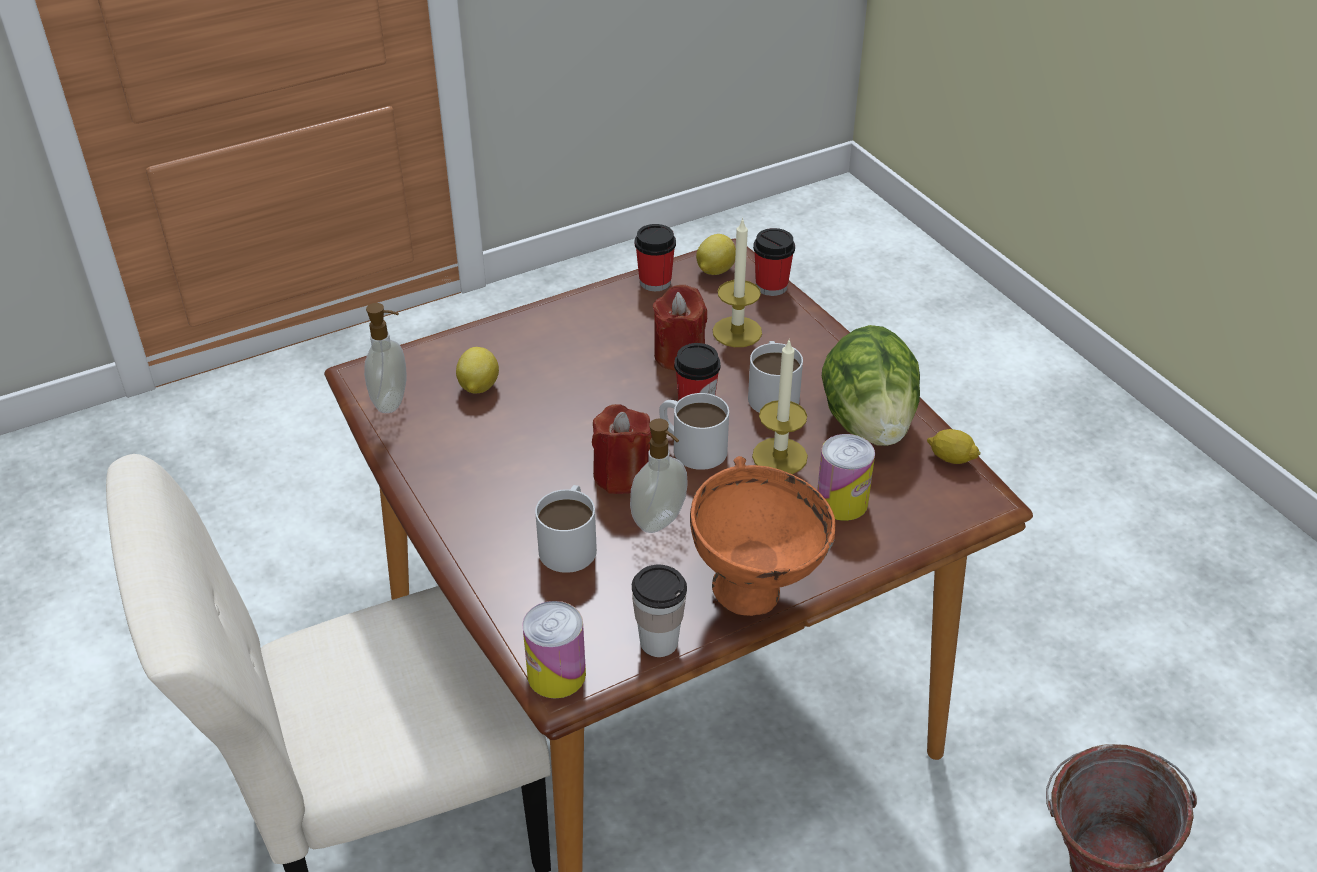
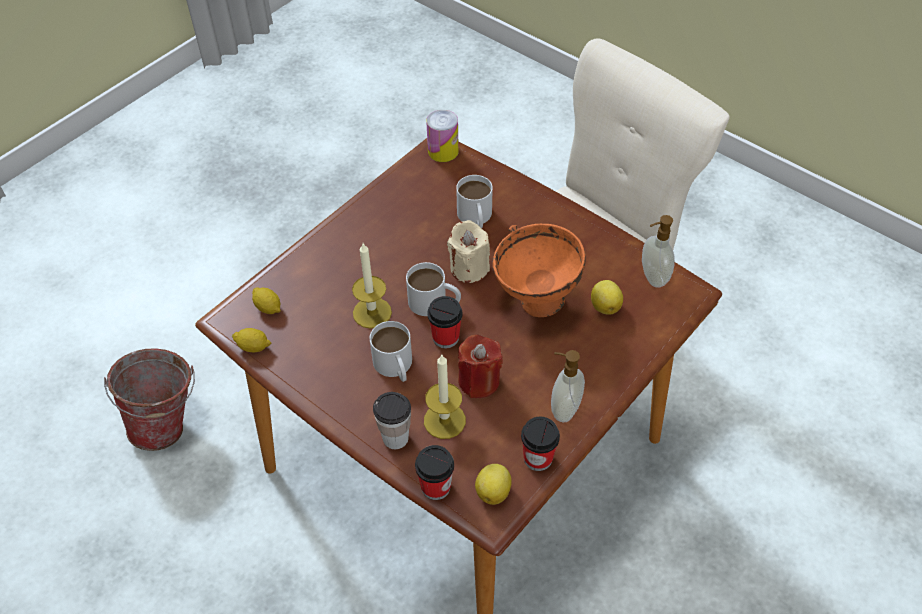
camera: 160 degrees right, 10 degrees up
red candle [592,404,652,494] -> beige candle [447,220,490,283]
soap dispenser [630,418,688,533] -> soap dispenser moved to [551,350,585,422]
cup [632,565,687,657] -> cup moved to [373,392,411,449]
orange bowl [690,456,836,616] -> orange bowl moved to [493,224,585,317]
can [817,434,875,521] -> none
lettuce [822,325,920,446] -> none
none -> lemon [252,287,281,314]

